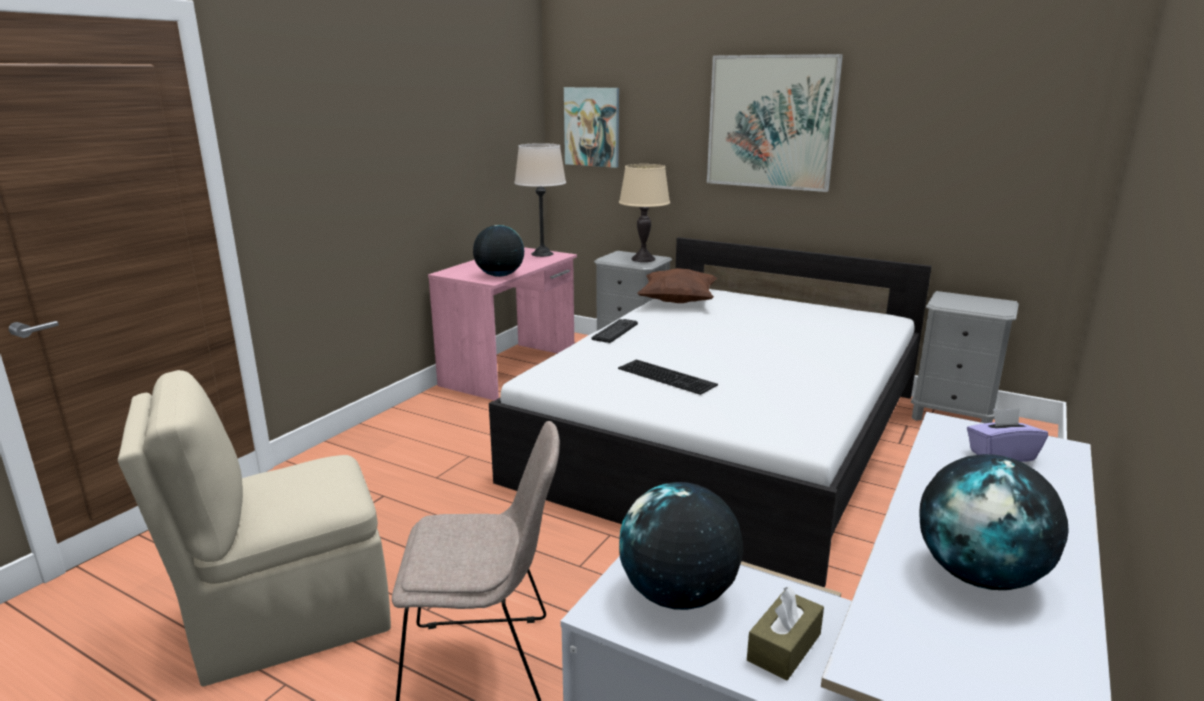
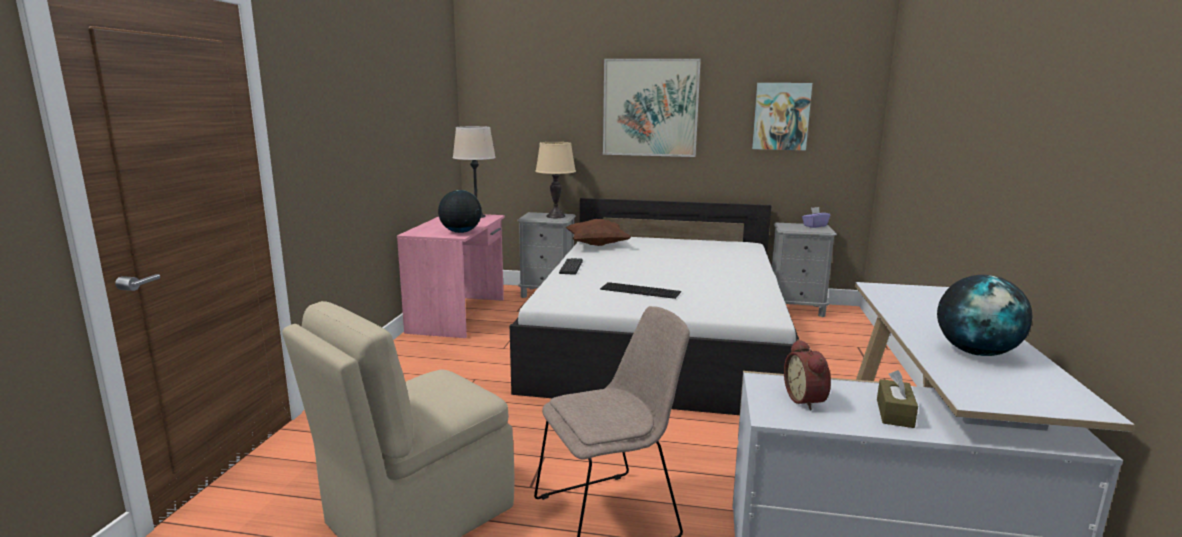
camera: 20 degrees left, 5 degrees down
picture [564,87,619,168] -> picture moved to [752,83,812,150]
globe [619,482,743,610] -> alarm clock [784,339,831,410]
purple tissue box [967,408,1048,462] -> purple tissue box moved to [802,207,830,228]

